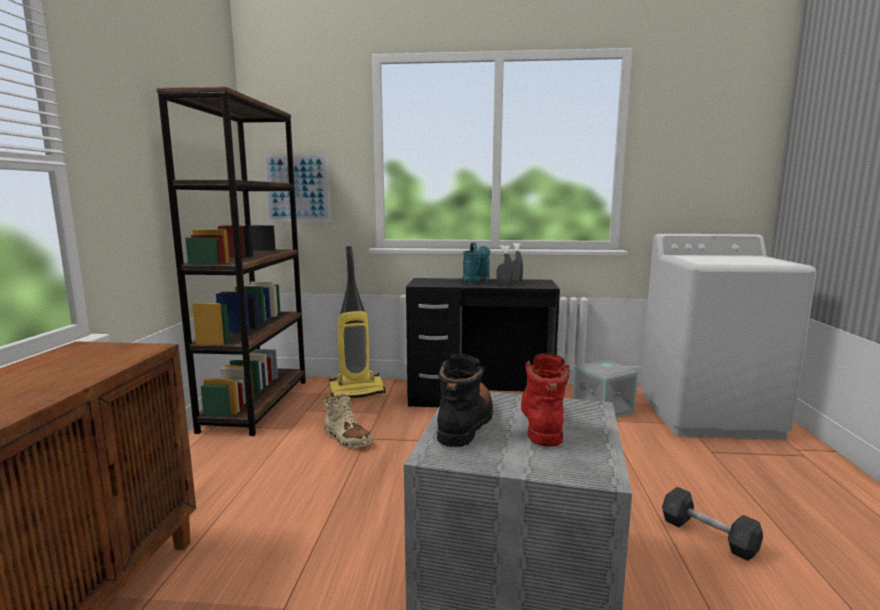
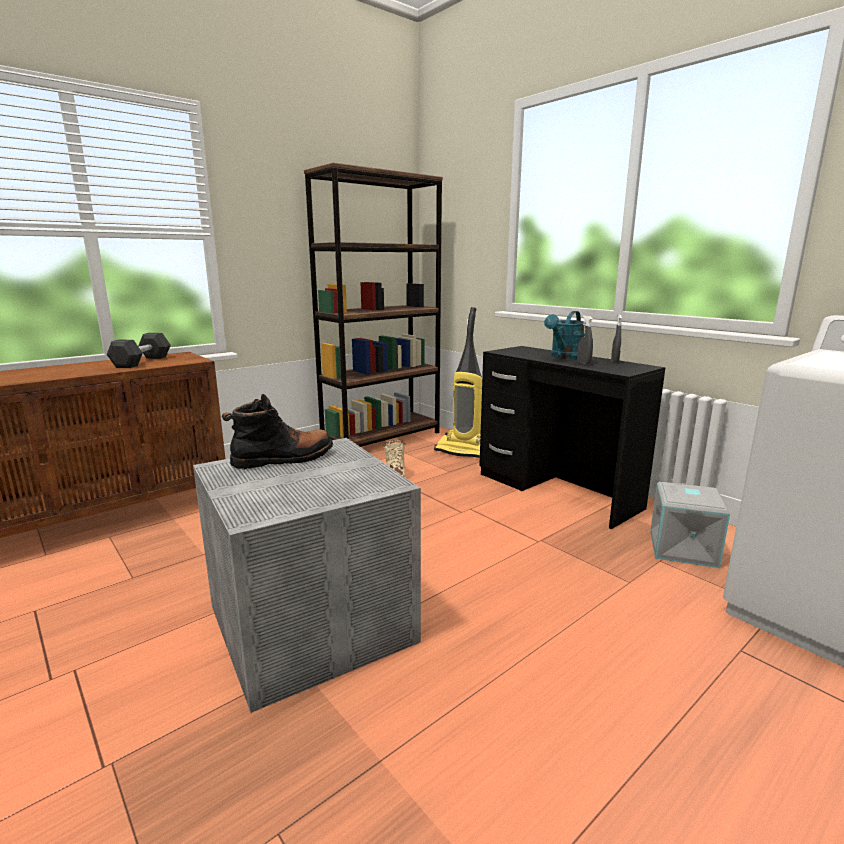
camera: 45 degrees right, 5 degrees up
picture [263,154,331,221] -> none
red boot [521,353,570,447] -> none
grey dumbbell [662,487,763,561] -> grey dumbbell moved to [107,333,171,368]

